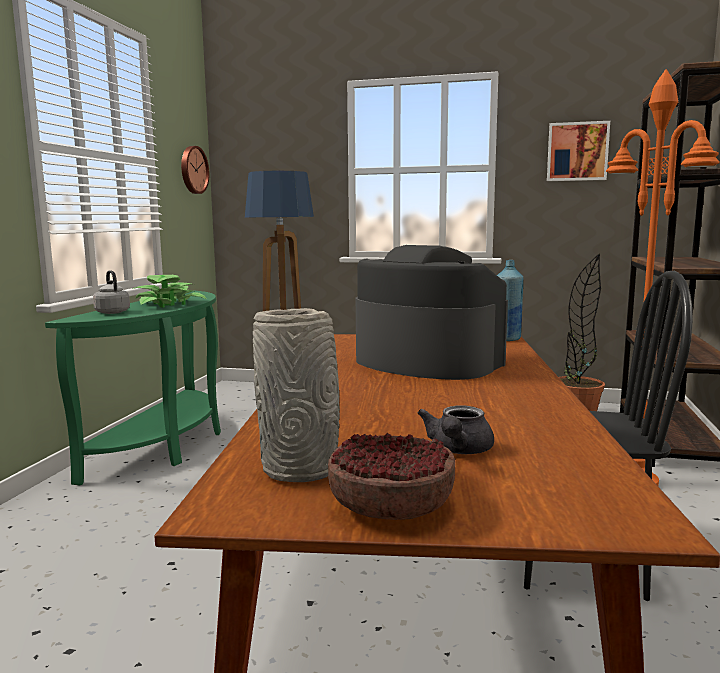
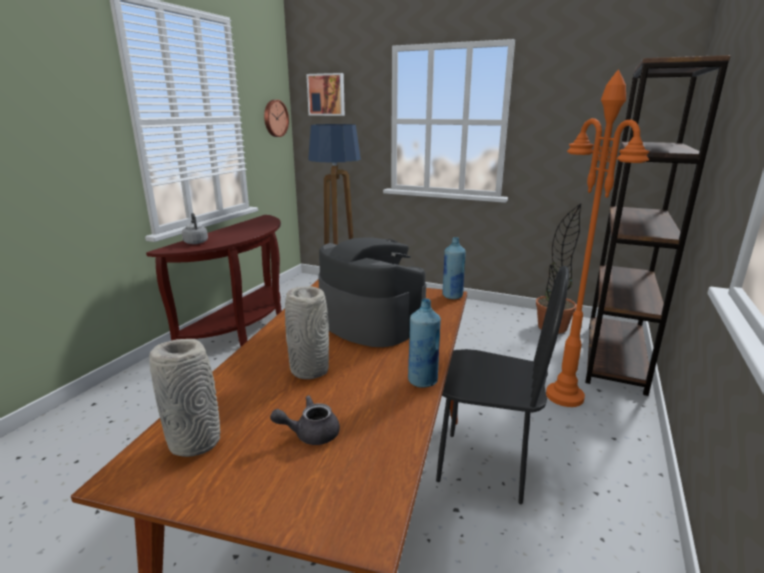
camera: 10 degrees right, 10 degrees up
green console table [45,290,221,485] -> brown console table [146,215,282,347]
potted plant [133,275,206,308] -> none
bowl [328,433,455,520] -> none
grey teapot [417,405,494,454] -> grey teapot turned 45 degrees clockwise [270,396,340,445]
picture [547,121,610,181] -> picture moved to [306,73,345,116]
none -> grey vase [285,286,329,379]
none -> blue bottle [408,298,441,387]

